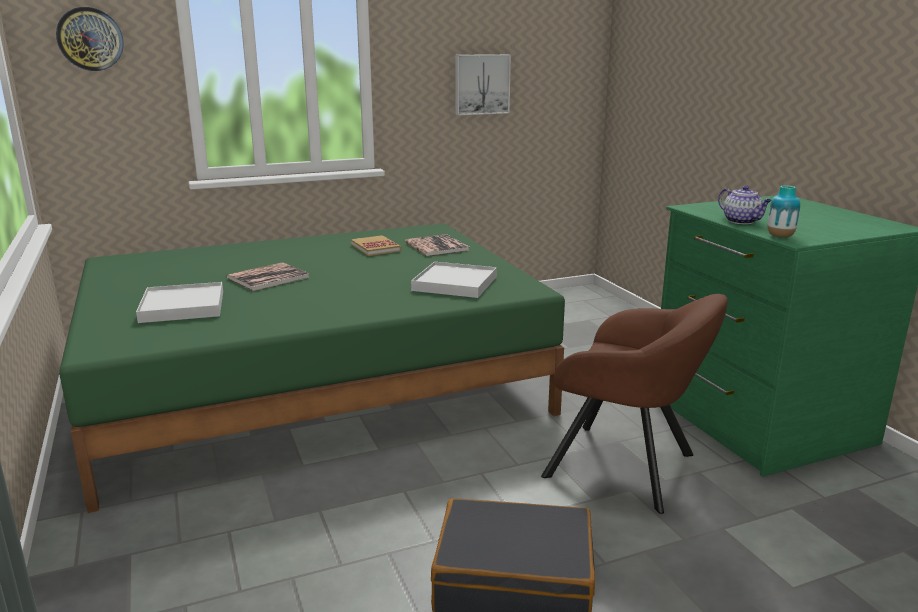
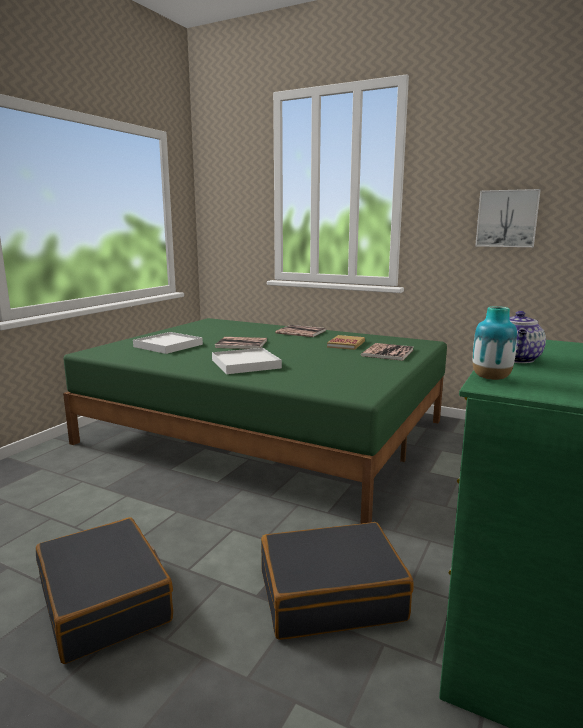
camera: 50 degrees right, 5 degrees down
wall clock [56,7,124,71] -> none
white tray [411,262,497,298] -> white tray moved to [212,348,282,374]
brown armchair [541,294,728,514] -> black suitcase [261,522,413,640]
none -> book [275,325,326,337]

